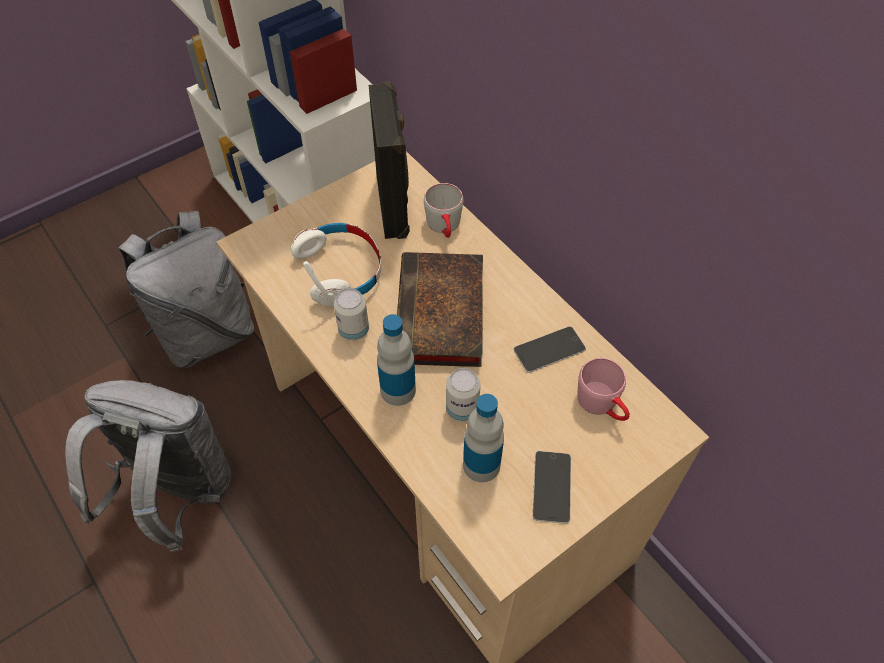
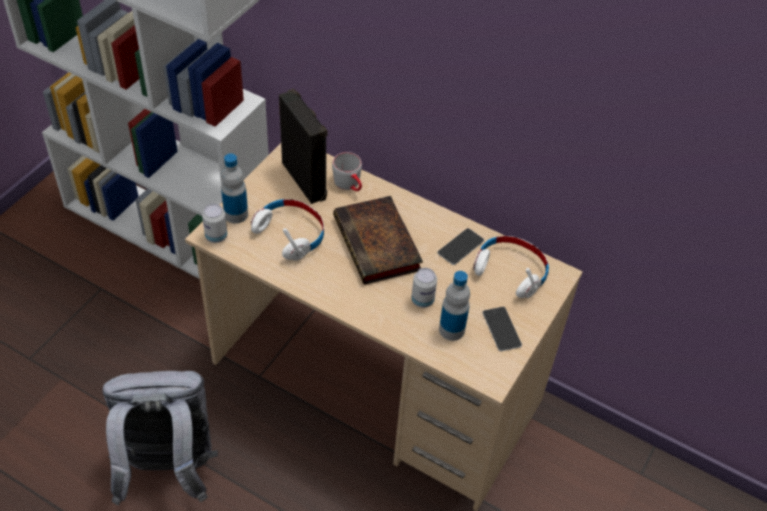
camera: 25 degrees left, 5 degrees down
grey backpack [118,211,254,368] -> none
can [334,288,369,341] -> can moved to [202,204,227,243]
bottle [377,314,416,406] -> bottle moved to [221,153,248,224]
pink mug [577,358,630,421] -> white headphones [473,236,549,298]

